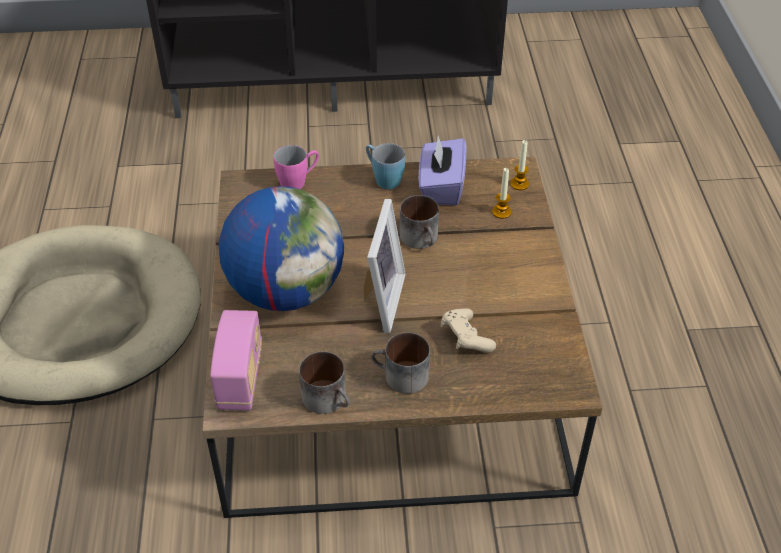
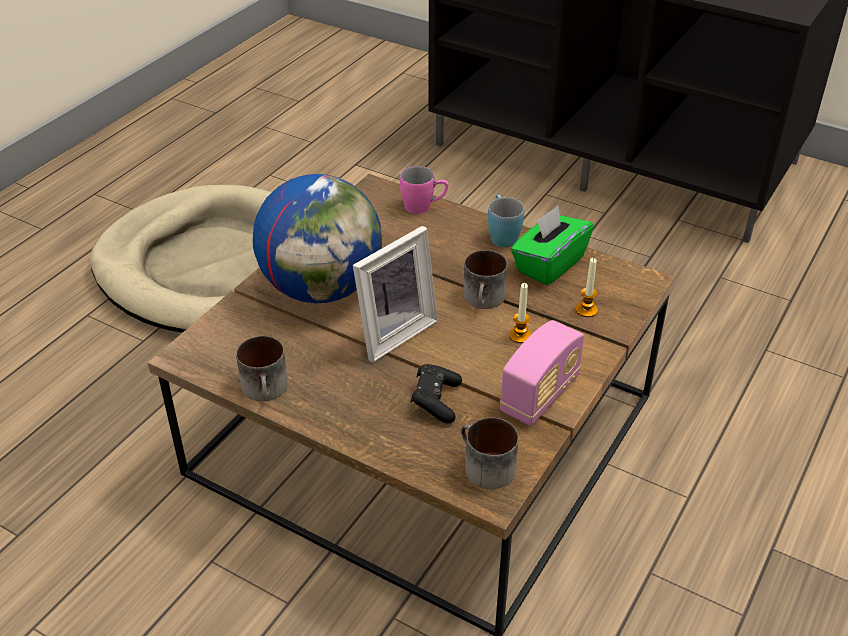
camera: 35 degrees right, 5 degrees down
radio [210,310,262,410] -> radio moved to [500,320,584,426]
mug [371,332,430,394] -> mug moved to [461,418,519,489]
purple tissue box [419,136,466,206] -> green tissue box [511,206,594,285]
beige game controller [441,308,496,353] -> black game controller [411,364,462,424]
candle [510,140,529,190] -> candle moved to [509,283,532,343]

